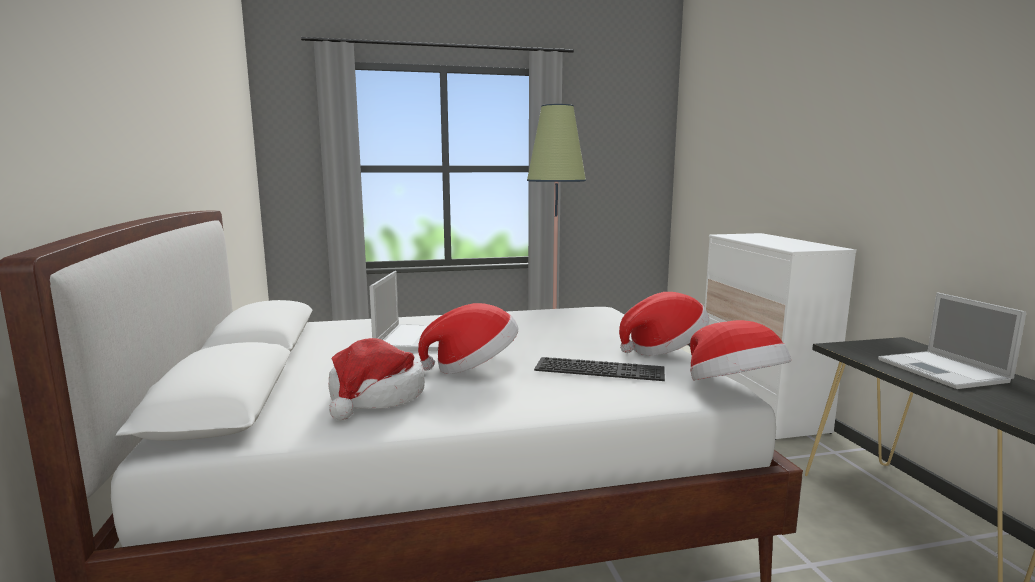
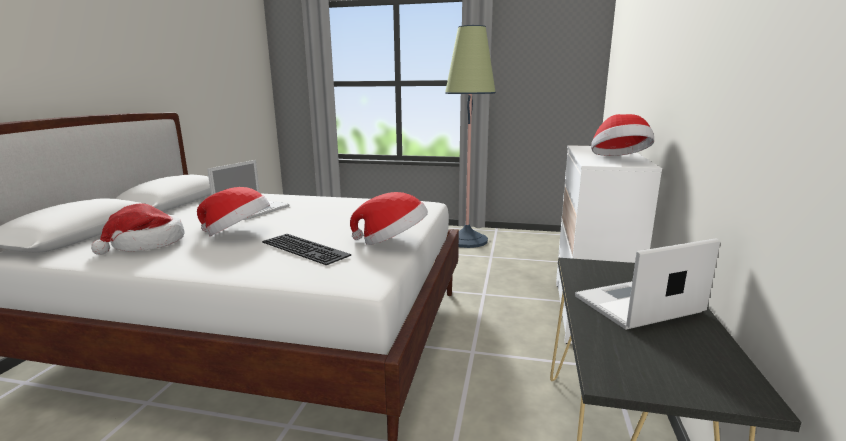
camera: 25 degrees right, 5 degrees up
hat [690,320,791,381] -> hat moved to [591,114,654,156]
laptop [878,292,1026,389] -> laptop turned 60 degrees clockwise [575,238,720,330]

